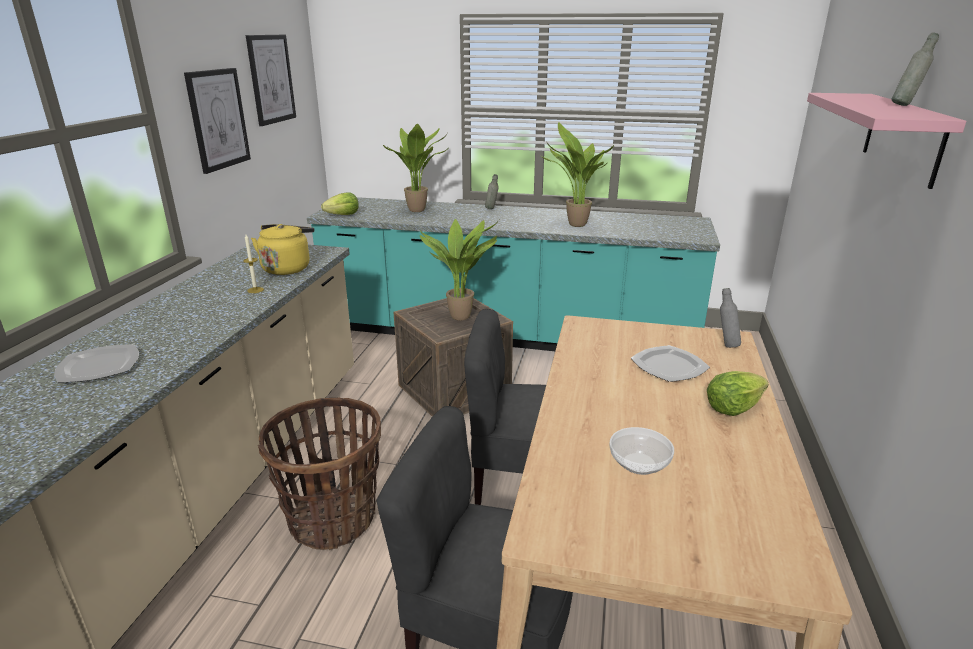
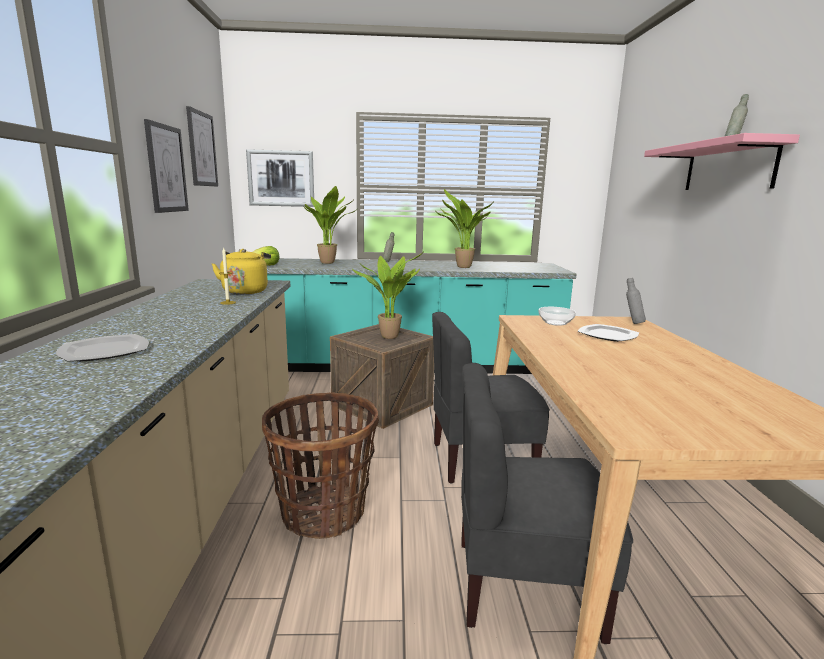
camera: 15 degrees left, 10 degrees down
bowl [610,427,674,475] -> bowl moved to [539,307,576,326]
lettuce [707,371,769,416] -> none
none -> picture [246,149,314,207]

